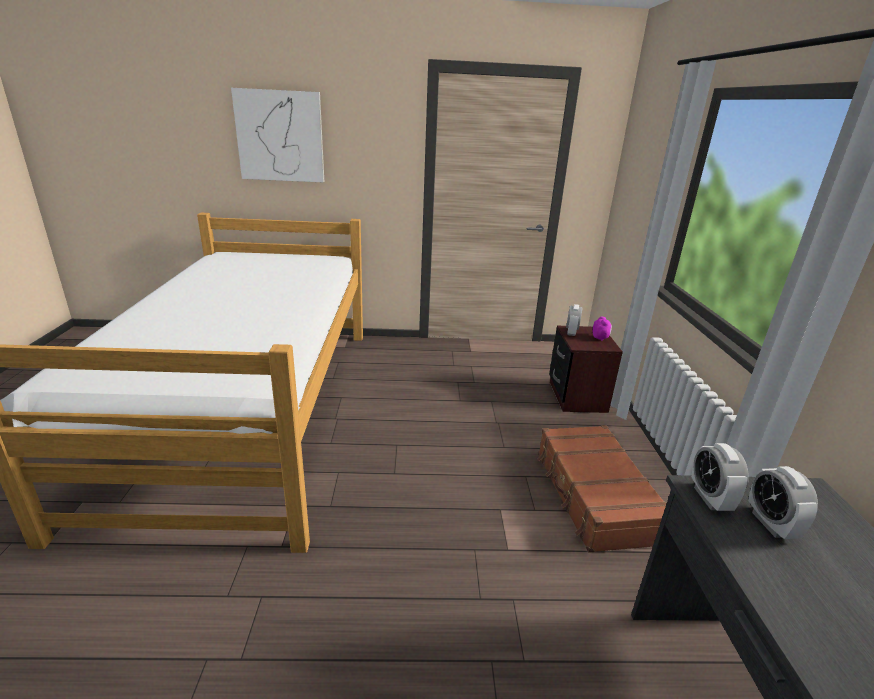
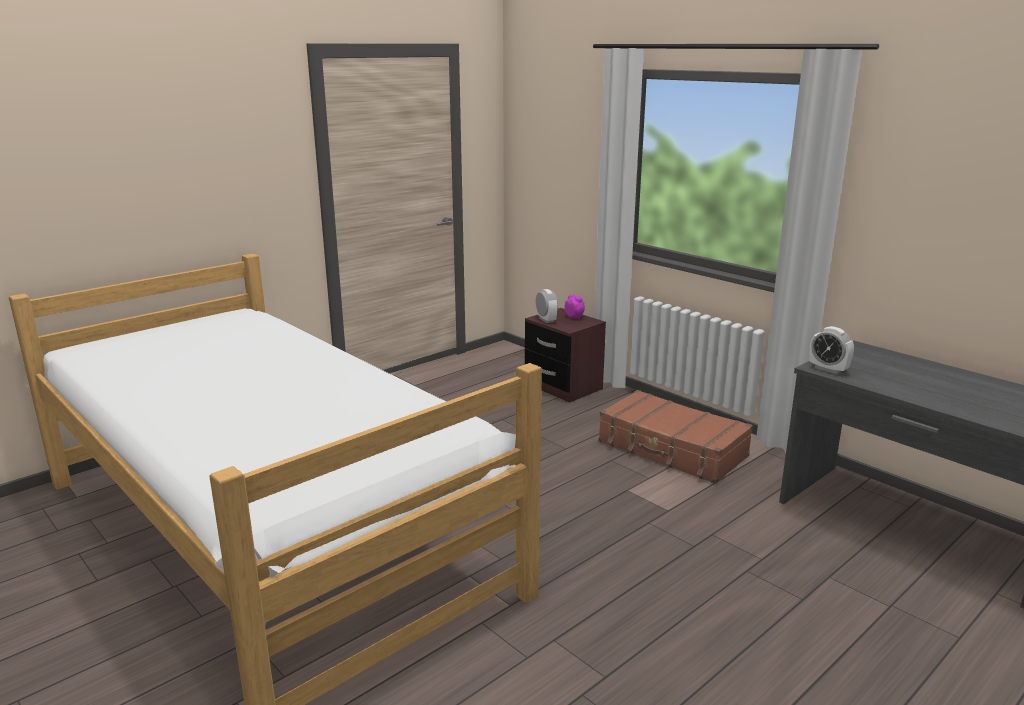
camera: 40 degrees left, 5 degrees down
picture [231,88,324,183] -> none
alarm clock [748,466,818,539] -> none

